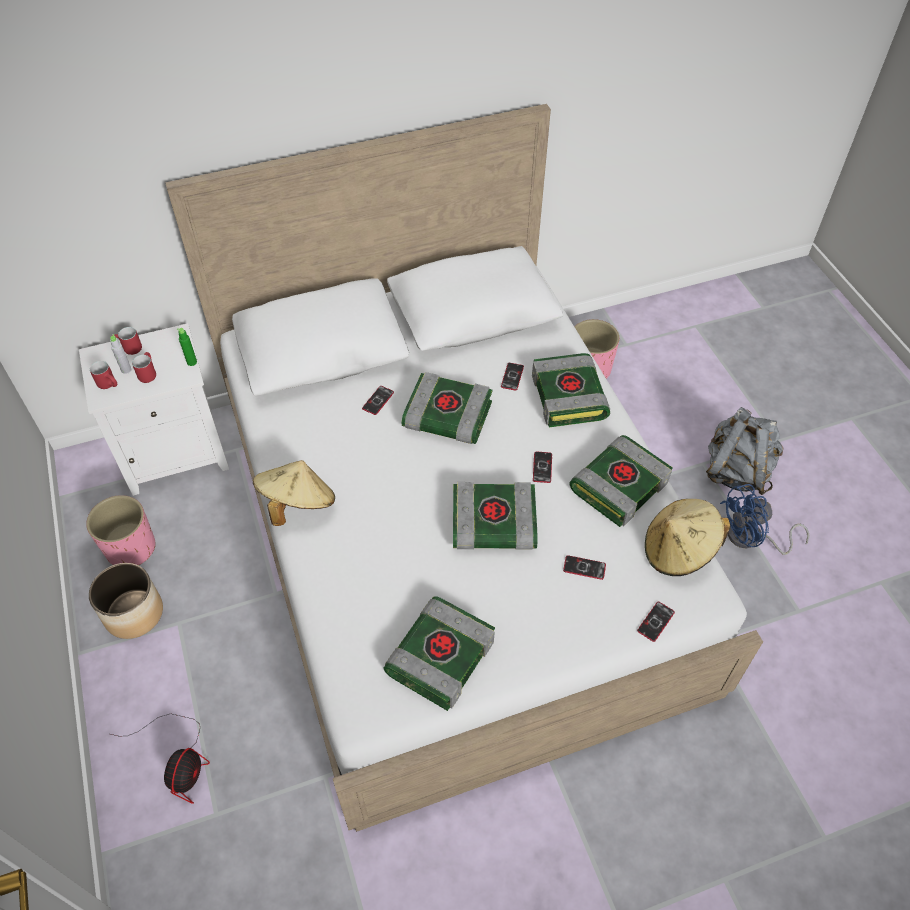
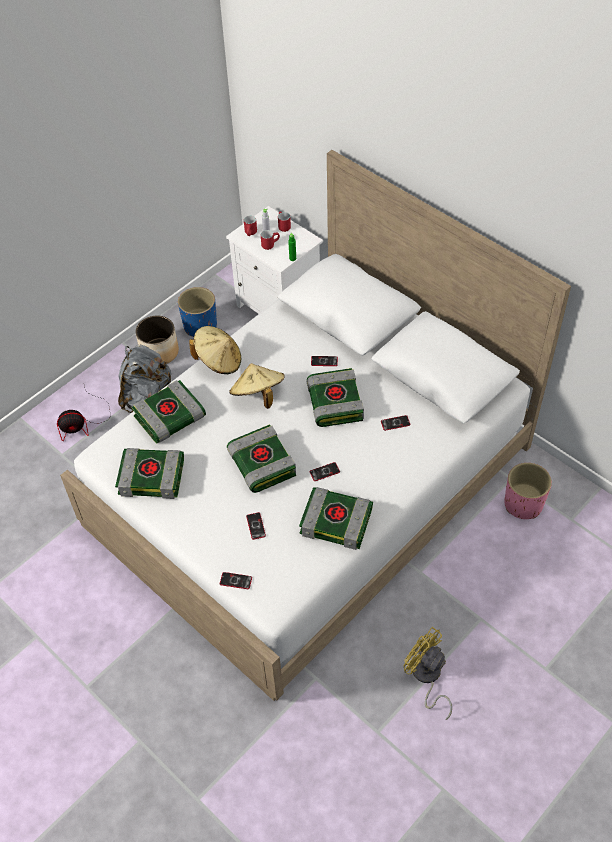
camera: 65 degrees right, 0 degrees up
pink planter [86,495,156,565] -> blue planter [178,287,217,337]
book [532,353,610,427] -> book moved to [132,380,206,443]
beige hat [645,499,730,576] -> beige hat moved to [230,363,285,409]
grey backpack [706,407,783,495] -> grey backpack moved to [118,345,171,413]
blue fan [720,484,810,555] -> yellow fan [404,627,452,720]

